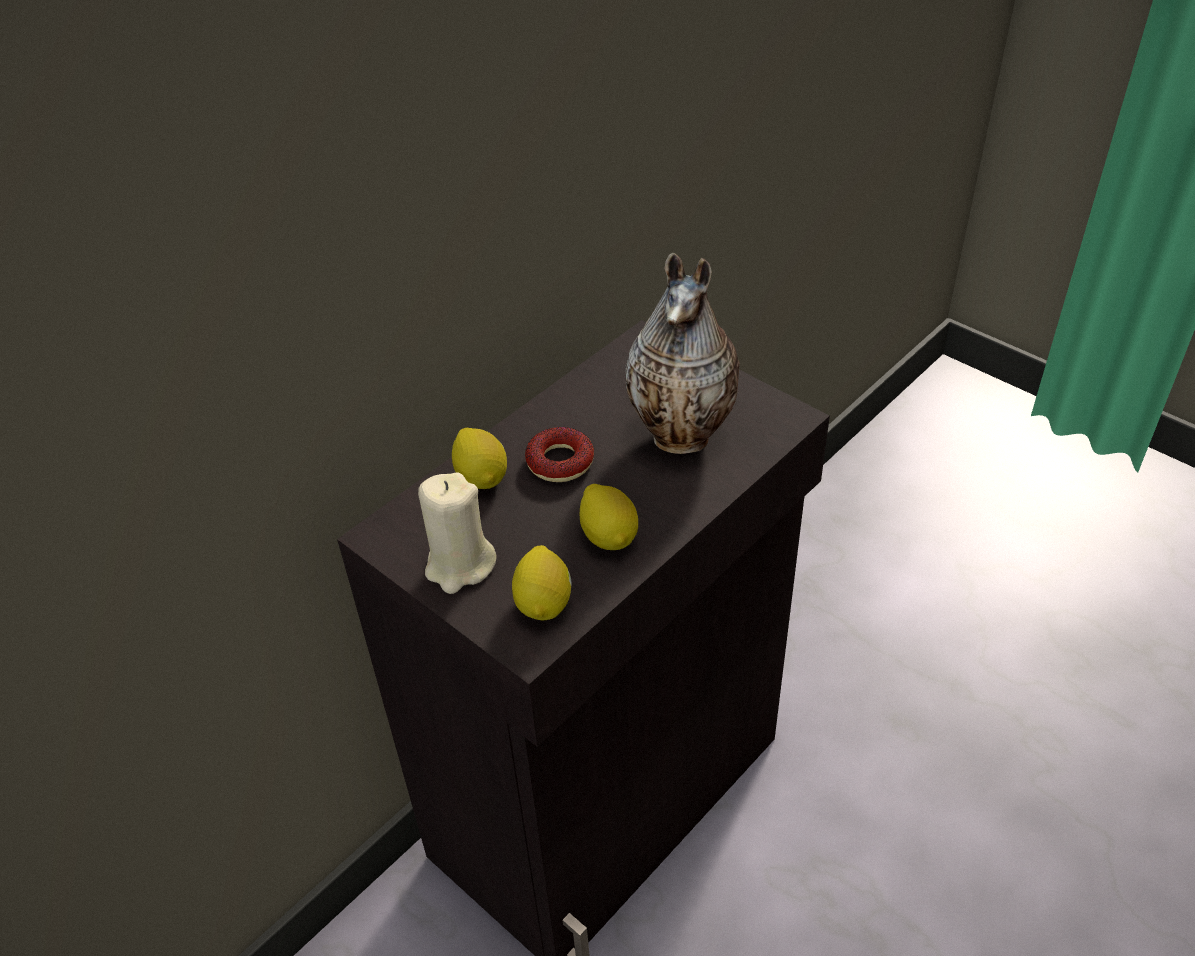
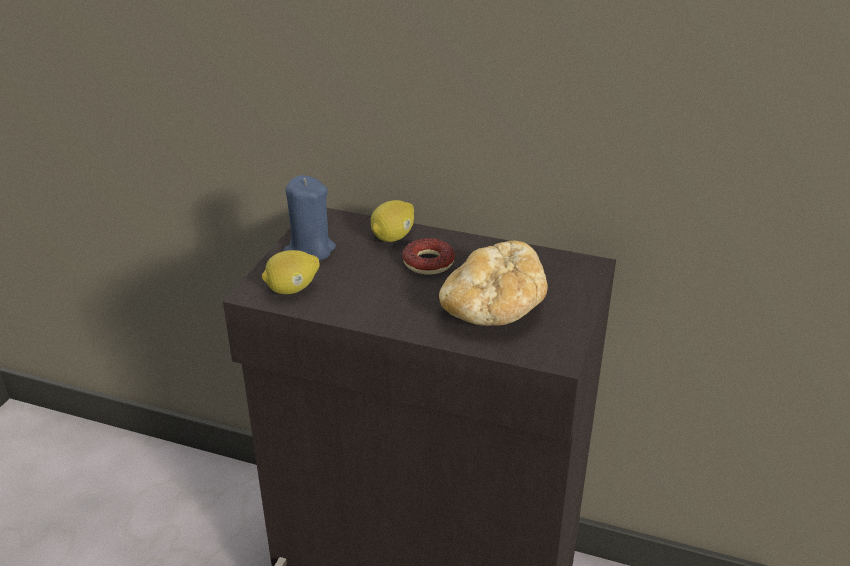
camera: 65 degrees right, 10 degrees down
beige candle [418,472,497,594] -> blue candle [283,175,336,261]
lemon [580,484,638,550] -> none
vase [625,253,740,454] -> bread [439,241,548,326]

